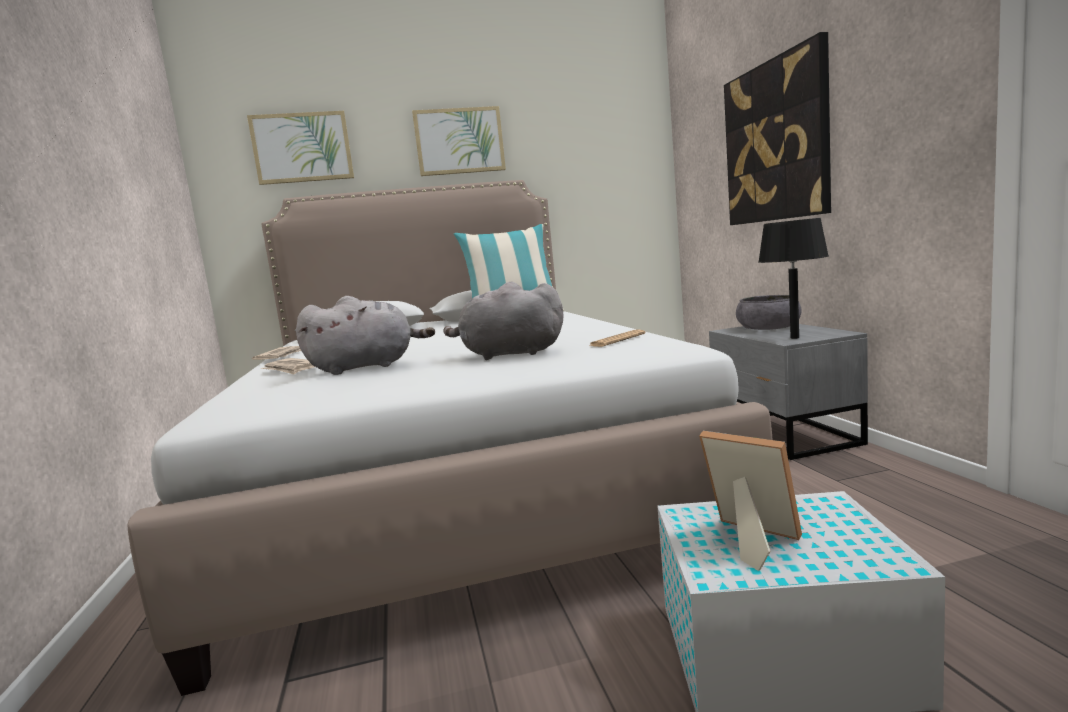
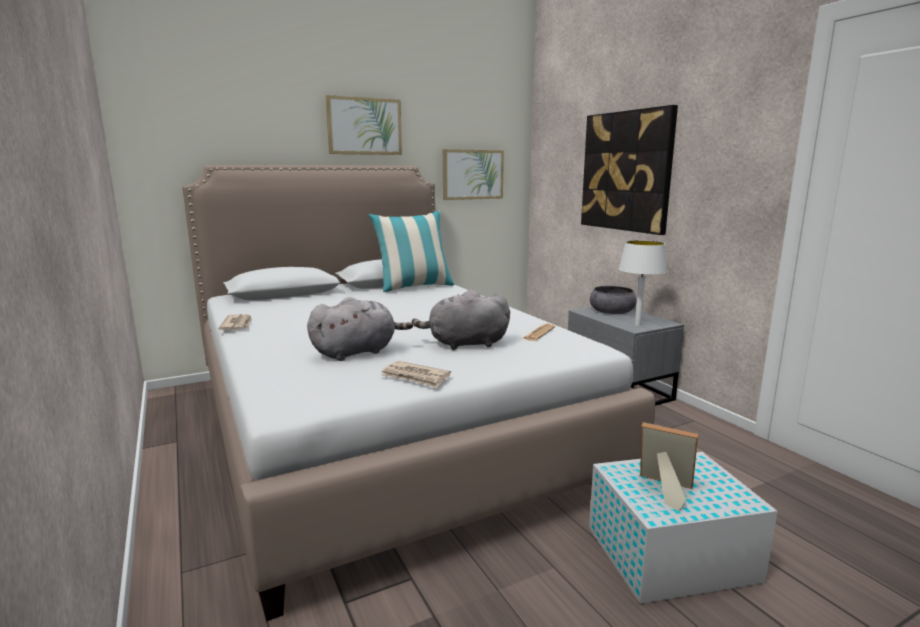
camera: 15 degrees left, 5 degrees up
picture [247,111,354,185] -> picture moved to [443,149,504,200]
newspaper [261,358,315,375] -> newspaper moved to [381,361,451,388]
black table lamp [758,218,829,339] -> white table lamp [618,240,668,326]

